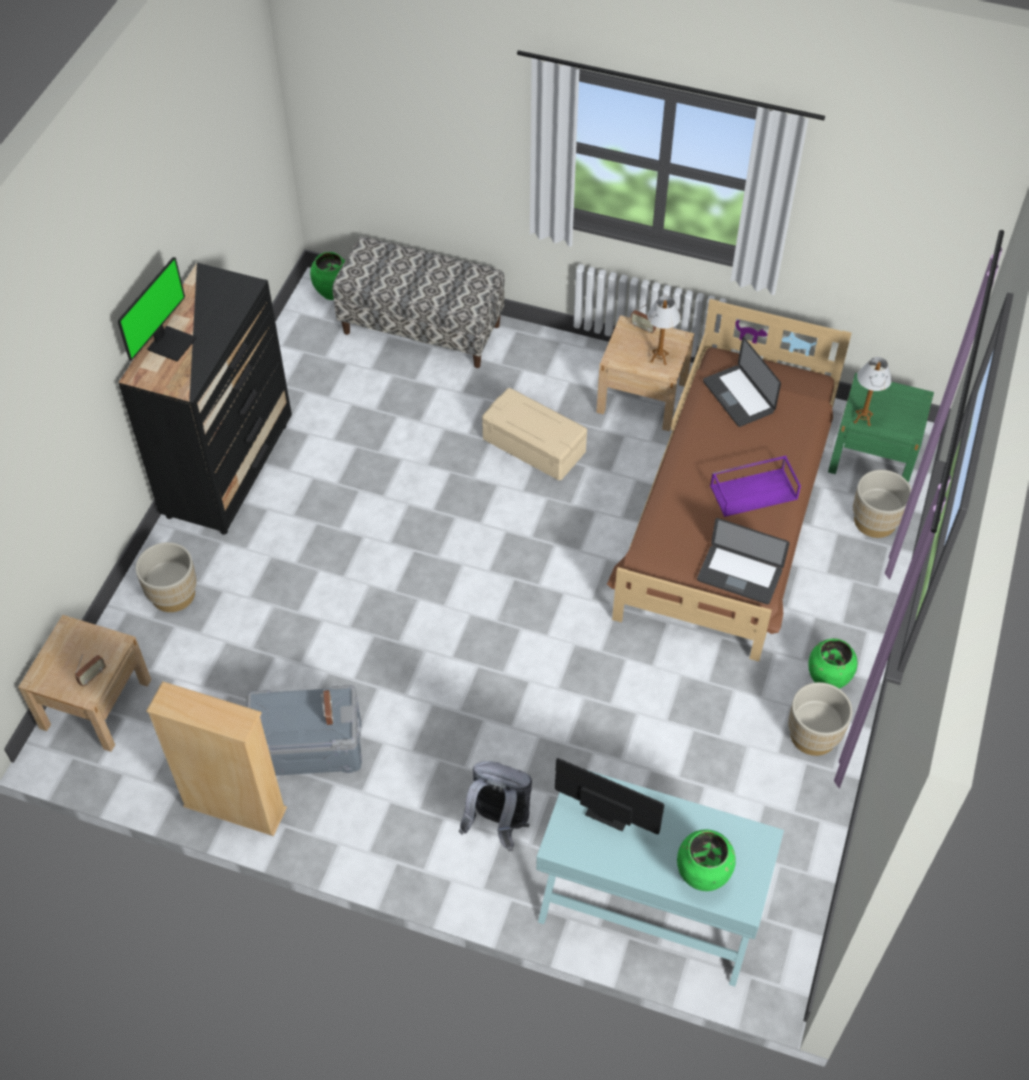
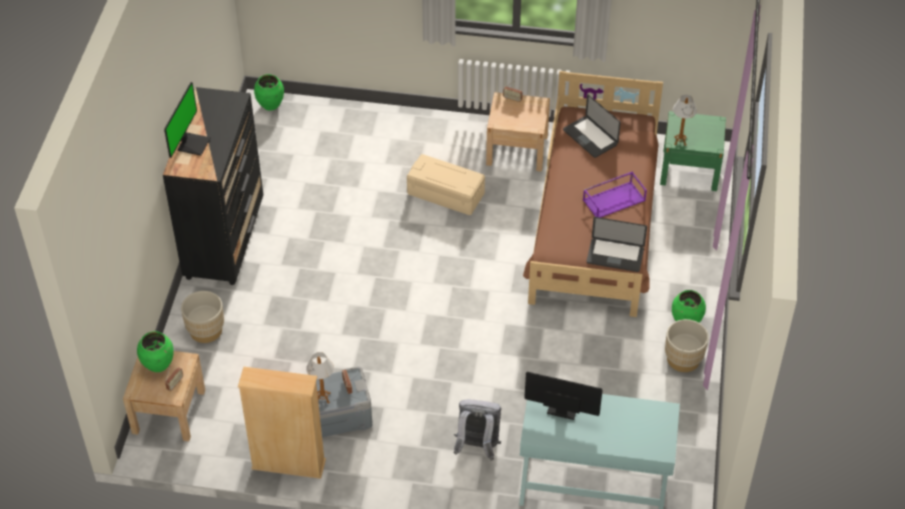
camera: 10 degrees left, 5 degrees down
bench [332,237,504,368] -> none
table lamp [647,296,681,365] -> table lamp moved to [306,352,334,404]
green vase [677,830,736,891] -> green vase moved to [137,331,174,372]
beige planter [853,470,912,538] -> none

